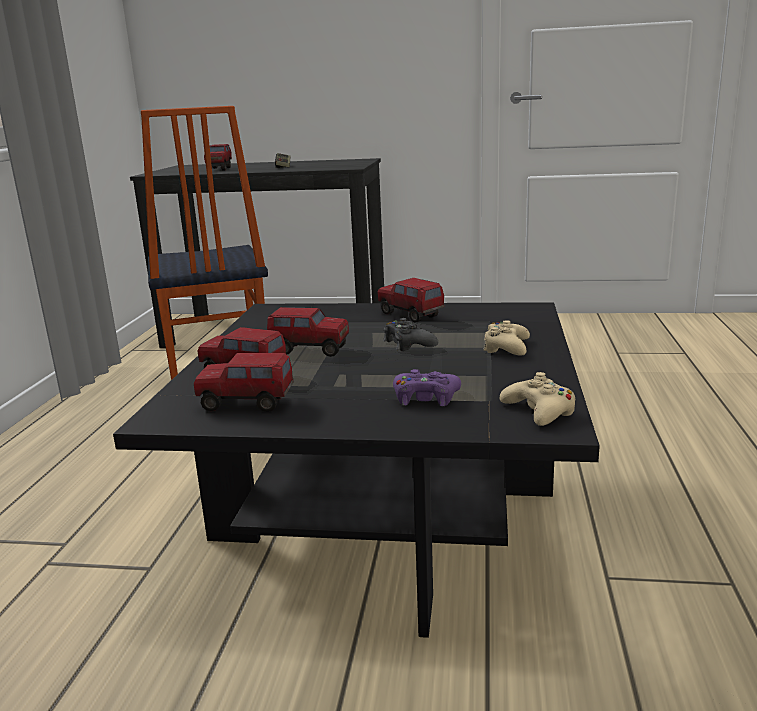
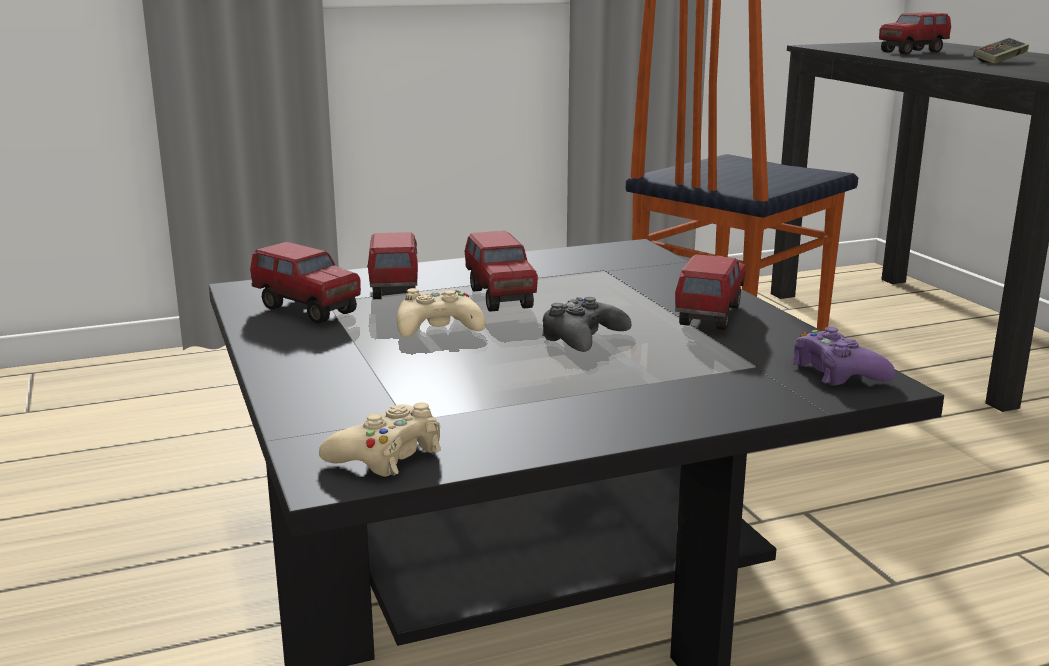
camera: 60 degrees right, 0 degrees up
toy truck [194,353,294,412] -> toy truck turned 150 degrees clockwise [250,242,361,323]
purple game controller [393,369,461,406] -> purple game controller moved to [792,327,895,386]
beige game controller [483,320,530,355] -> beige game controller moved to [397,288,485,337]

